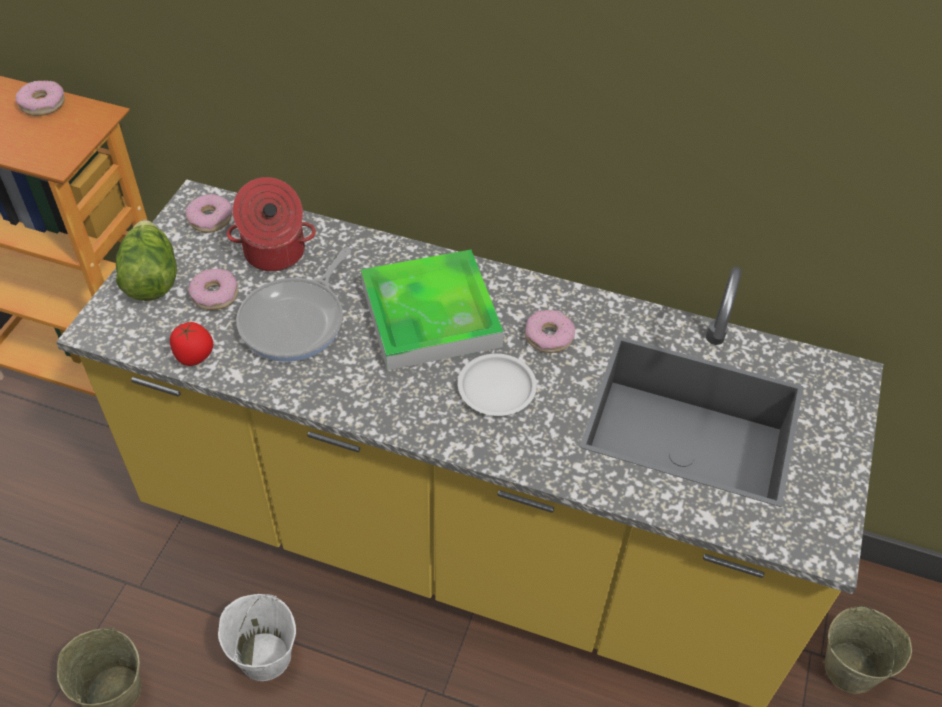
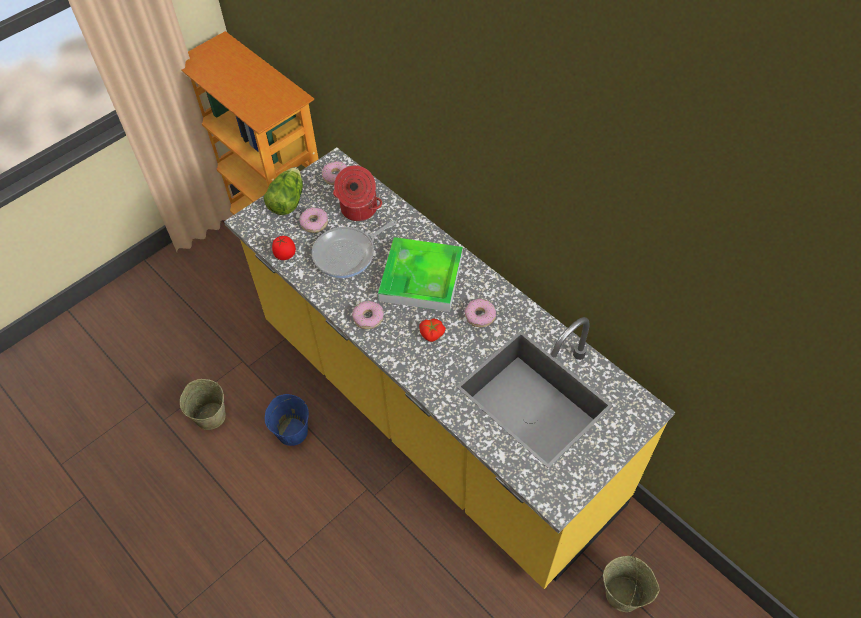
camera: 30 degrees right, 5 degrees up
donut [16,81,65,116] -> donut moved to [352,301,384,329]
white bucket [218,594,296,681] -> blue bucket [265,394,309,446]
white plate [458,354,537,416] -> tomato [419,318,446,342]

